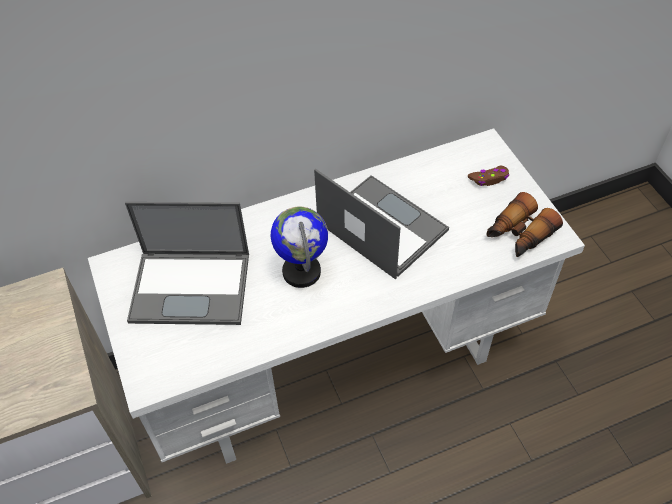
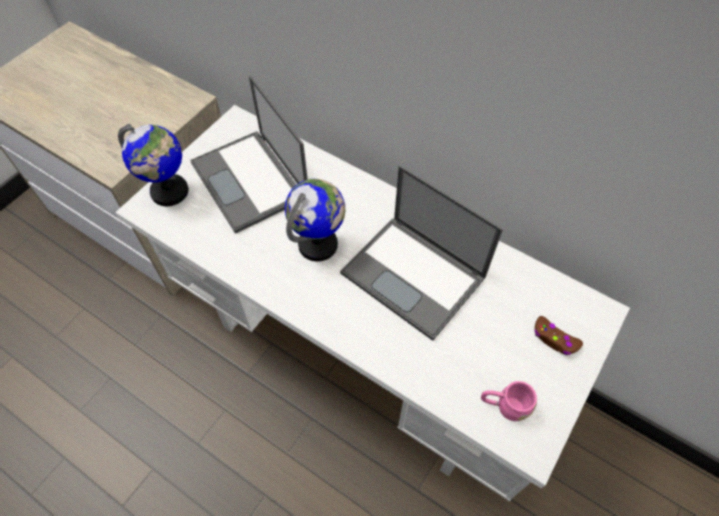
camera: 55 degrees right, 5 degrees up
laptop [314,168,449,279] -> laptop turned 120 degrees clockwise [340,165,503,341]
binoculars [487,192,563,257] -> pink mug [481,381,537,421]
none -> globe [118,124,188,206]

